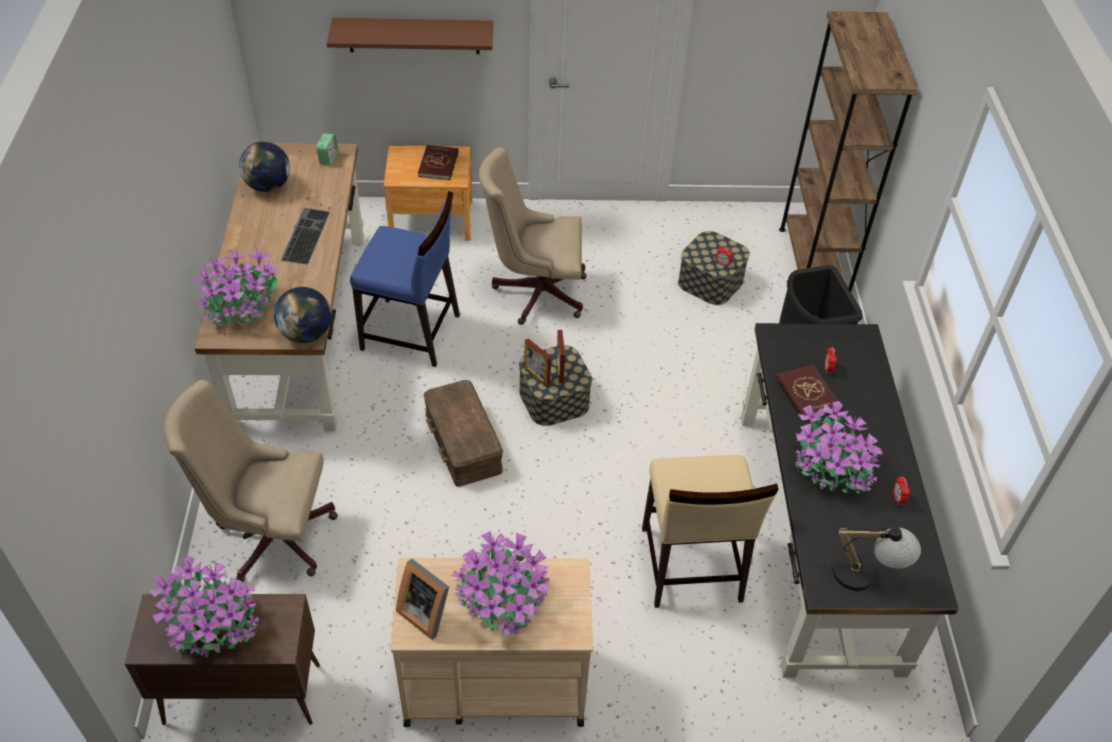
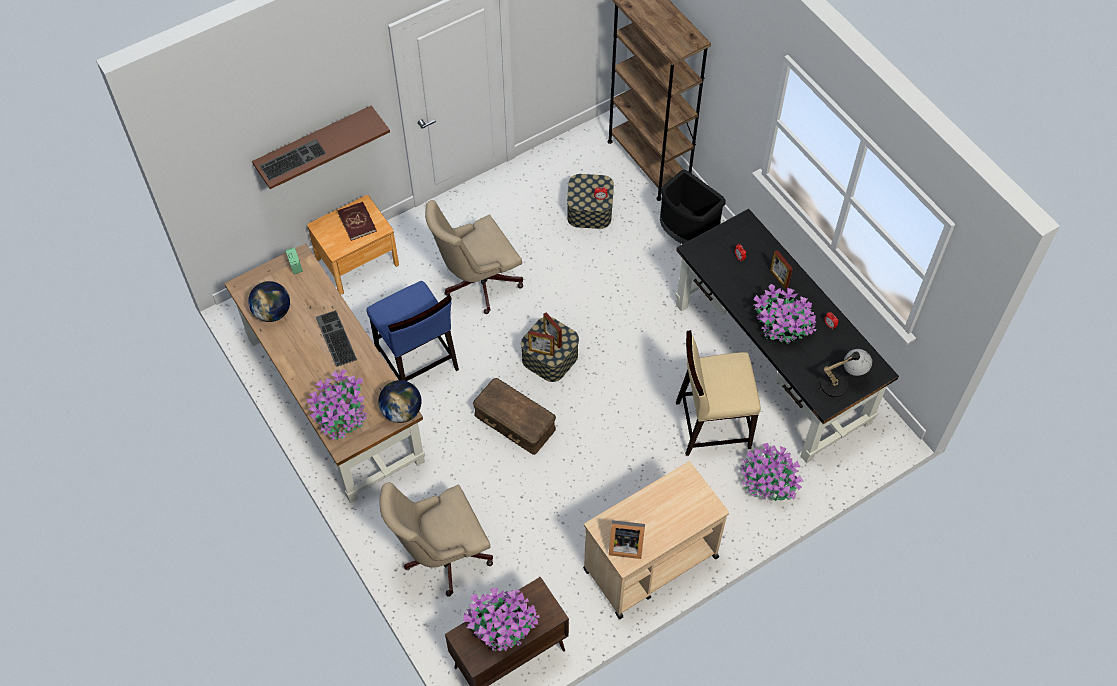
camera: 30 degrees left, 10 degrees up
blue chair [350,191,460,367] -> blue chair turned 75 degrees clockwise [367,281,459,381]
potted plant [452,531,550,636] -> potted plant moved to [740,443,804,501]
beige chair [642,455,778,608] -> beige chair turned 120 degrees clockwise [676,330,761,456]
red book [775,365,837,416] -> none
none -> keyboard [259,139,326,181]
none -> picture frame [770,250,793,289]

